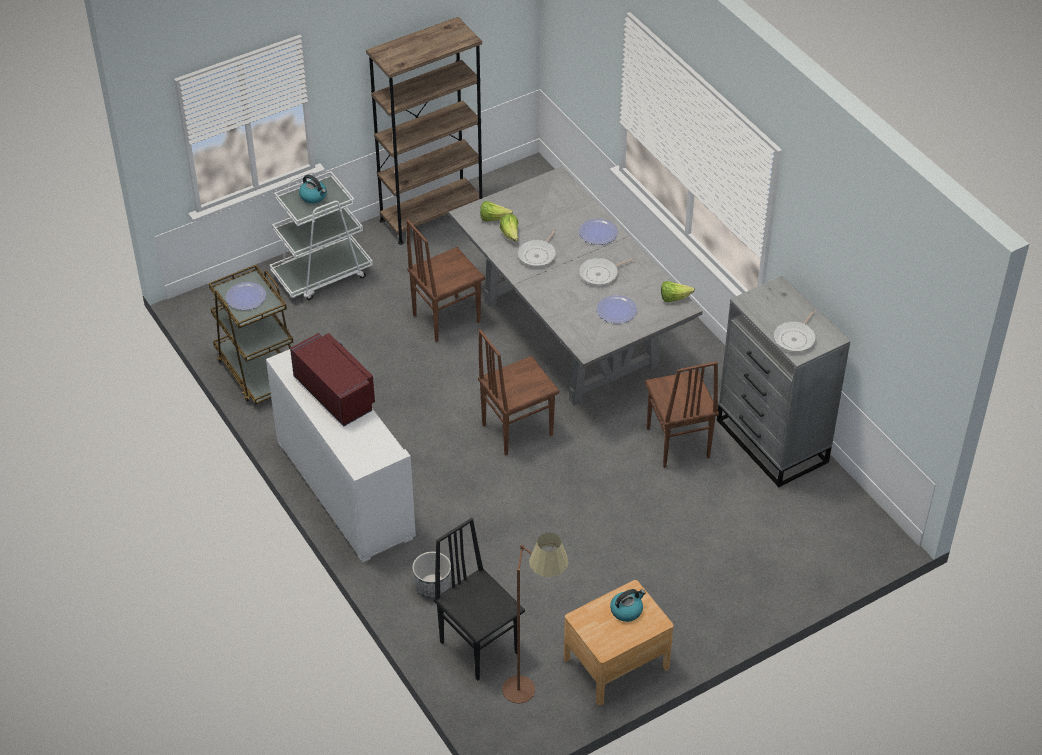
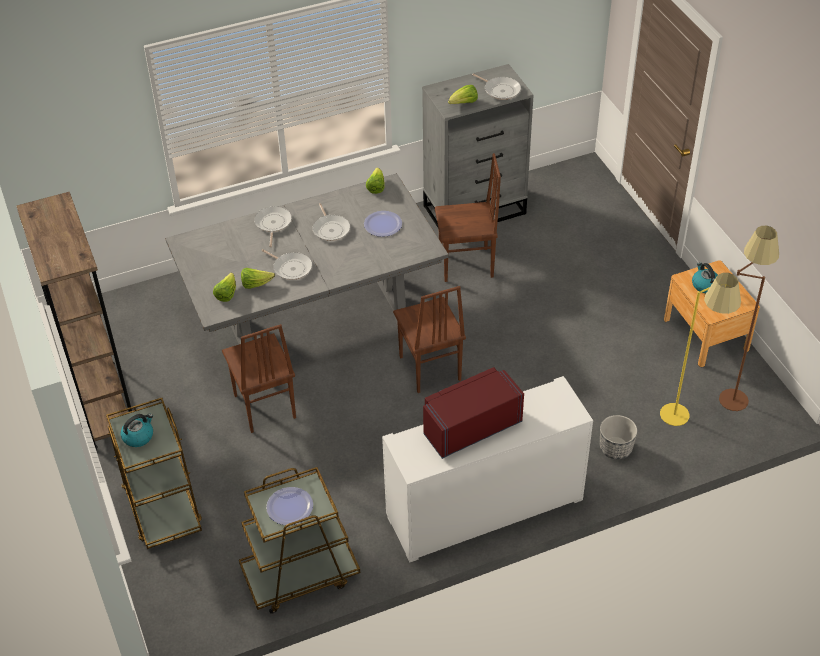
camera: 80 degrees left, 0 degrees up
white cart [270,171,373,300] -> brown cart [106,398,202,549]
black chair [433,518,525,681] -> yellow floor lamp [660,273,741,426]
plate [579,219,618,245] -> frying pan [254,206,292,247]
none -> lettuce [448,85,478,104]

